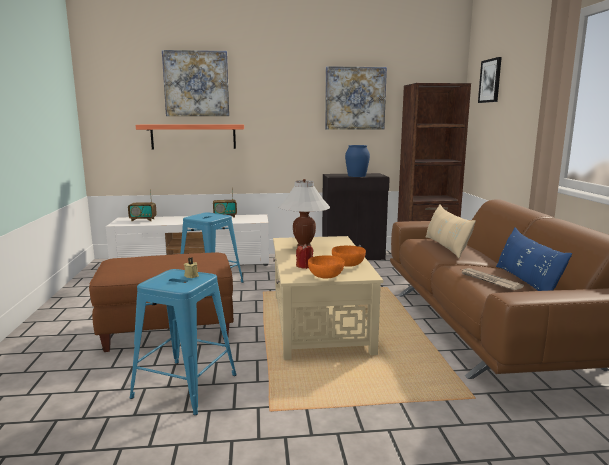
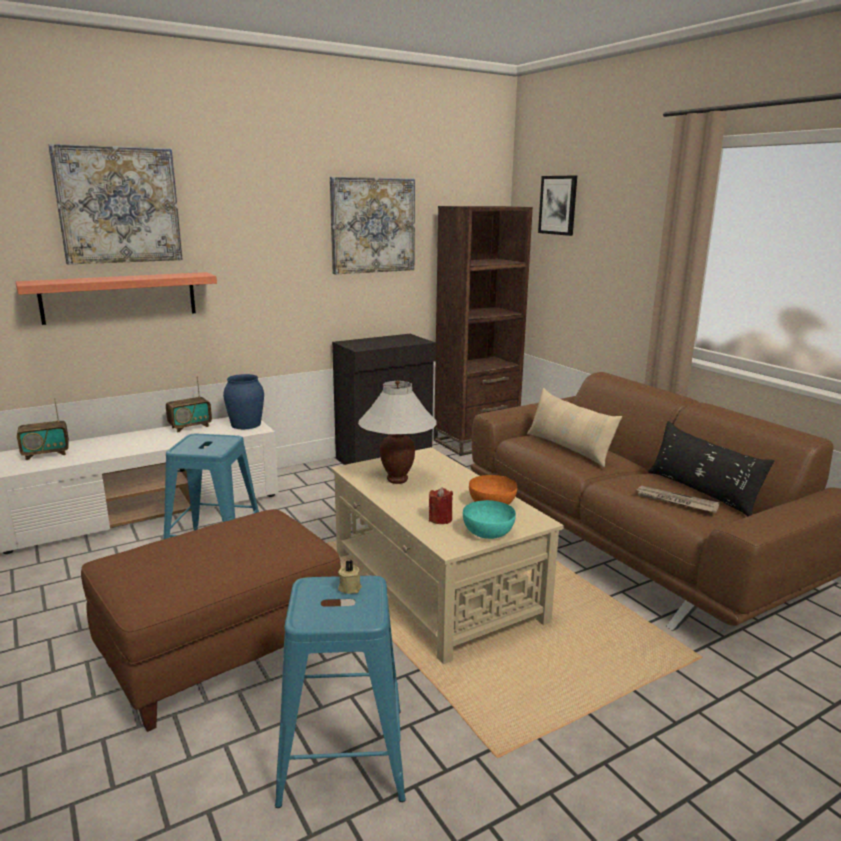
camera: 25 degrees left, 5 degrees up
orange bowl [308,255,344,278] -> turquoise bowl [463,500,516,539]
blue vase [345,145,370,177] -> blue vase moved to [223,374,264,429]
blue pillow [496,227,572,291] -> black pillow [648,421,774,516]

